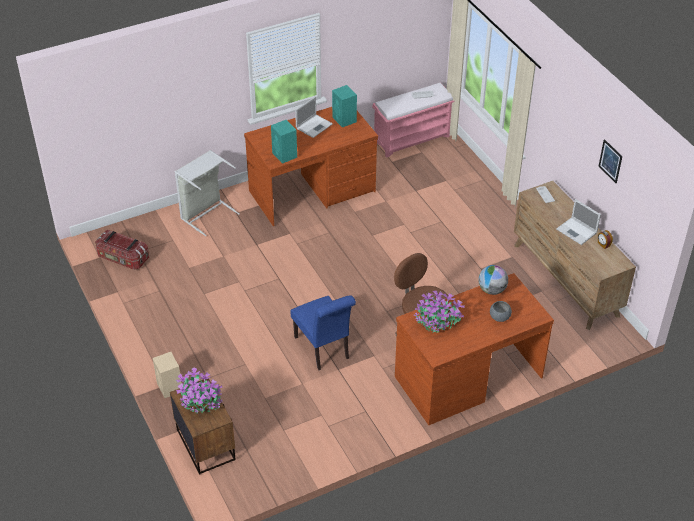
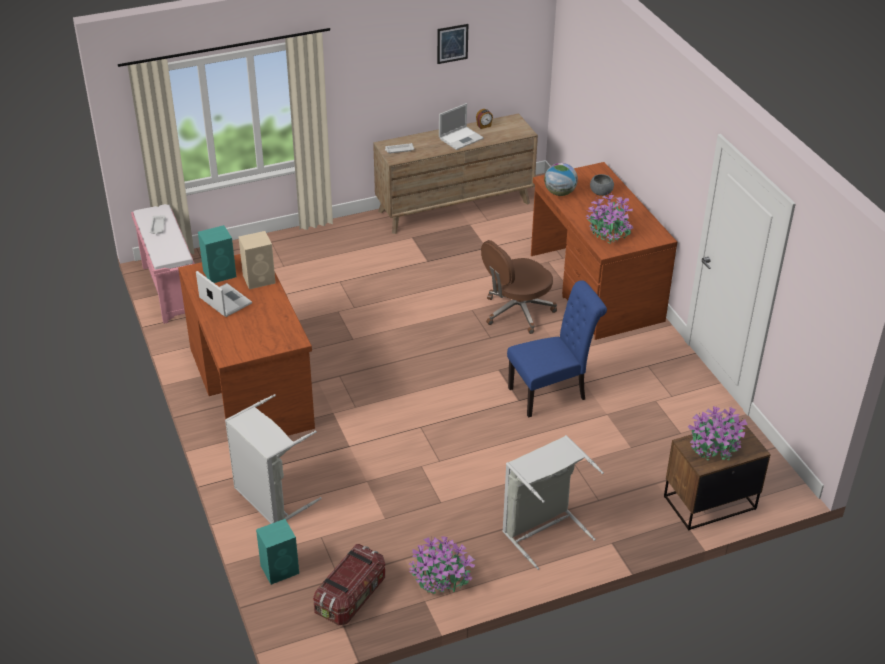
camera: 85 degrees left, 5 degrees down
beige speaker [153,352,181,398] -> beige speaker moved to [239,231,276,289]
turquoise speaker [271,120,297,164] -> turquoise speaker moved to [256,519,299,585]
none -> potted plant [409,536,475,594]
none -> grey laundry basket [502,435,604,570]

